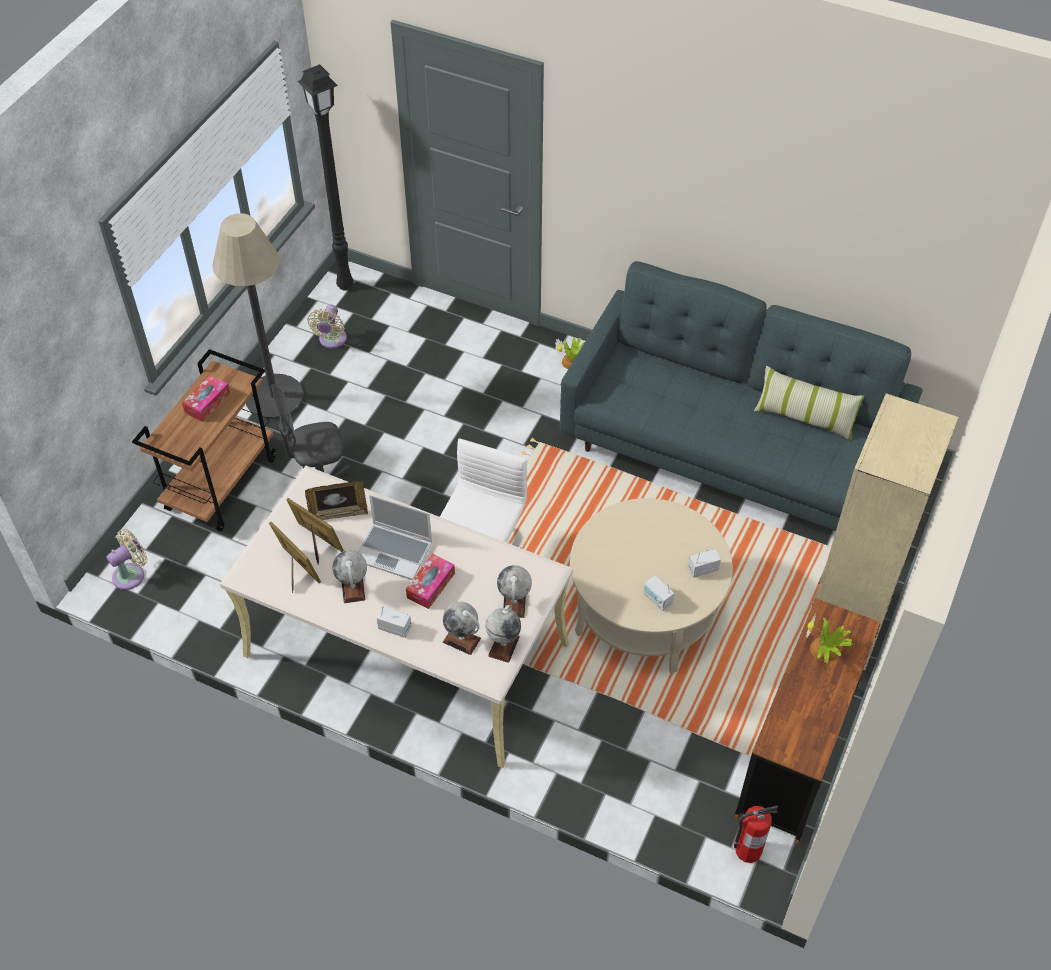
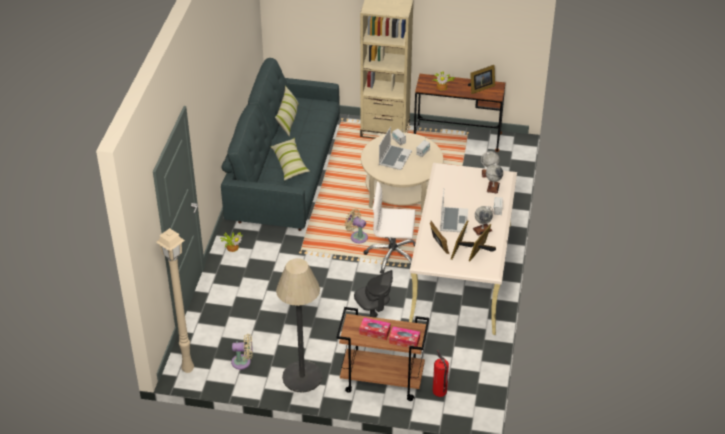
camera: 105 degrees left, 10 degrees down
beige fan [107,529,148,590] -> beige fan moved to [345,209,368,243]
black floor lamp [297,64,354,290] -> beige floor lamp [156,228,194,373]
tissue box [406,554,455,609] -> tissue box moved to [389,326,420,347]
globe [497,565,532,618] -> none
fire extinguisher [734,806,778,863] -> fire extinguisher moved to [433,350,449,397]
none -> pillow [271,138,310,181]
none -> laptop [379,127,412,170]
none -> picture frame [468,65,495,94]

